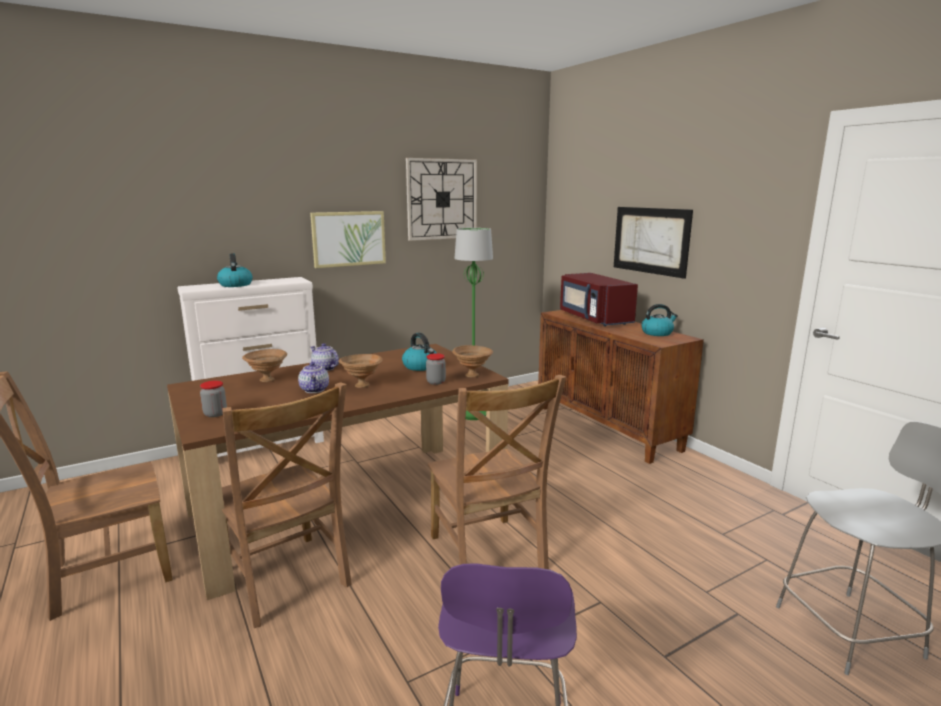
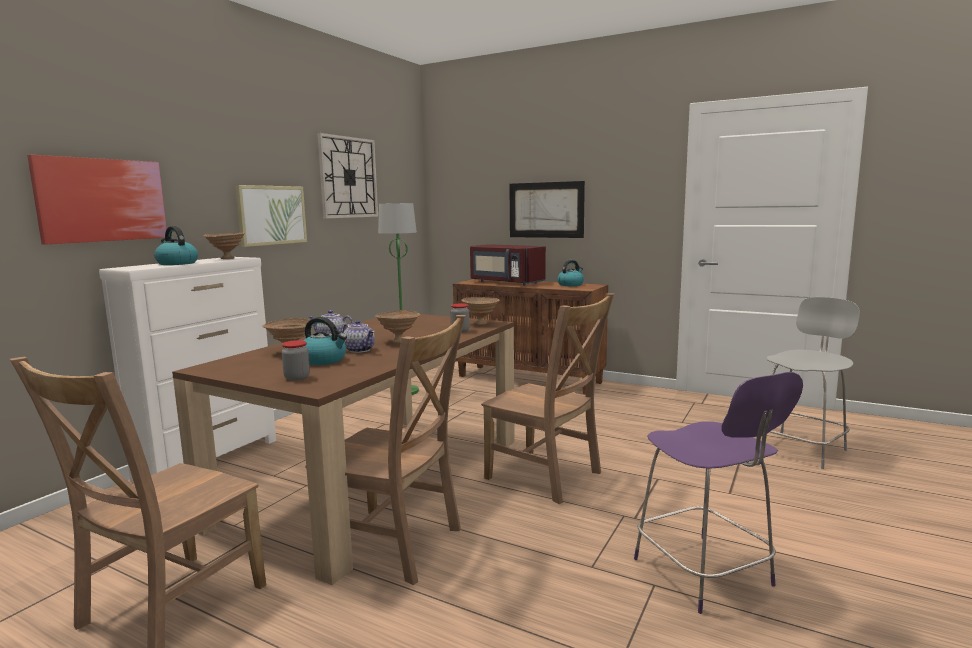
camera: 30 degrees left, 5 degrees down
kettle [402,333,436,371] -> kettle moved to [303,317,347,365]
none -> picture [27,155,167,245]
none -> brown bowl [203,233,245,259]

